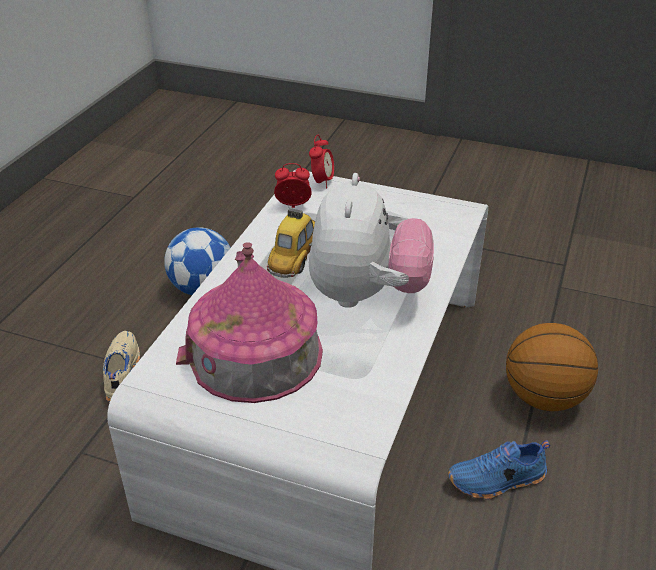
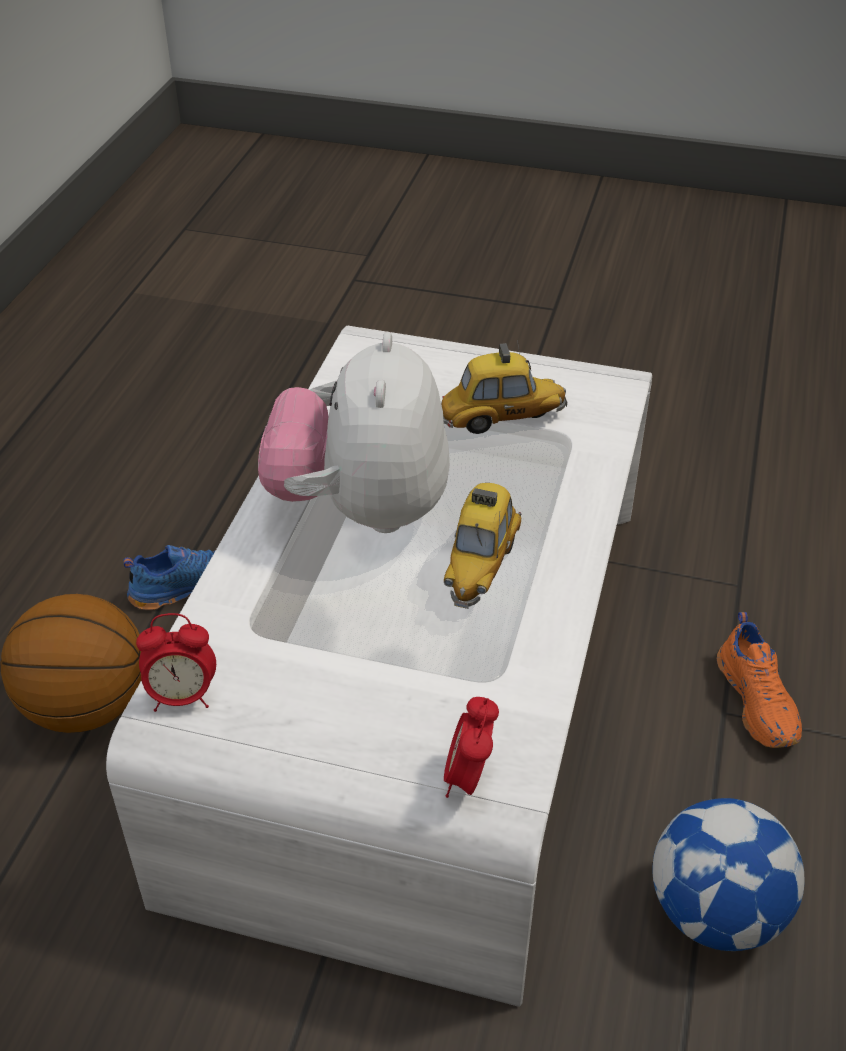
camera: 175 degrees right, 5 degrees up
beige shoe [103,331,140,402] -> orange shoe [717,612,802,748]
toy house [176,242,323,403] -> toy car [441,340,567,434]
alarm clock [274,163,312,208] -> alarm clock moved to [136,613,216,712]

